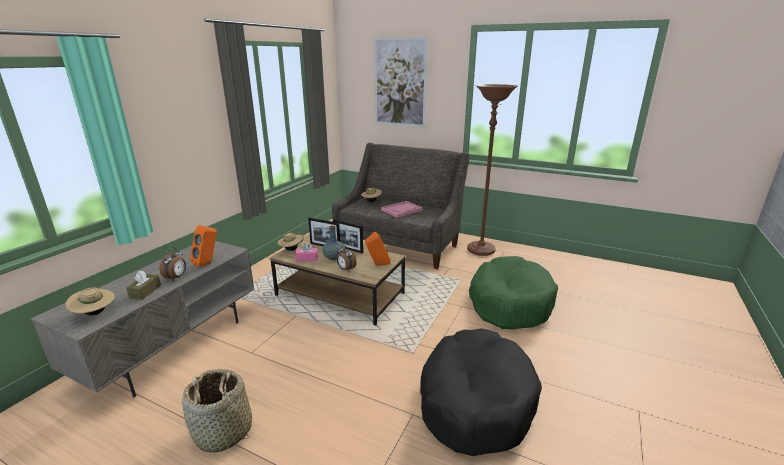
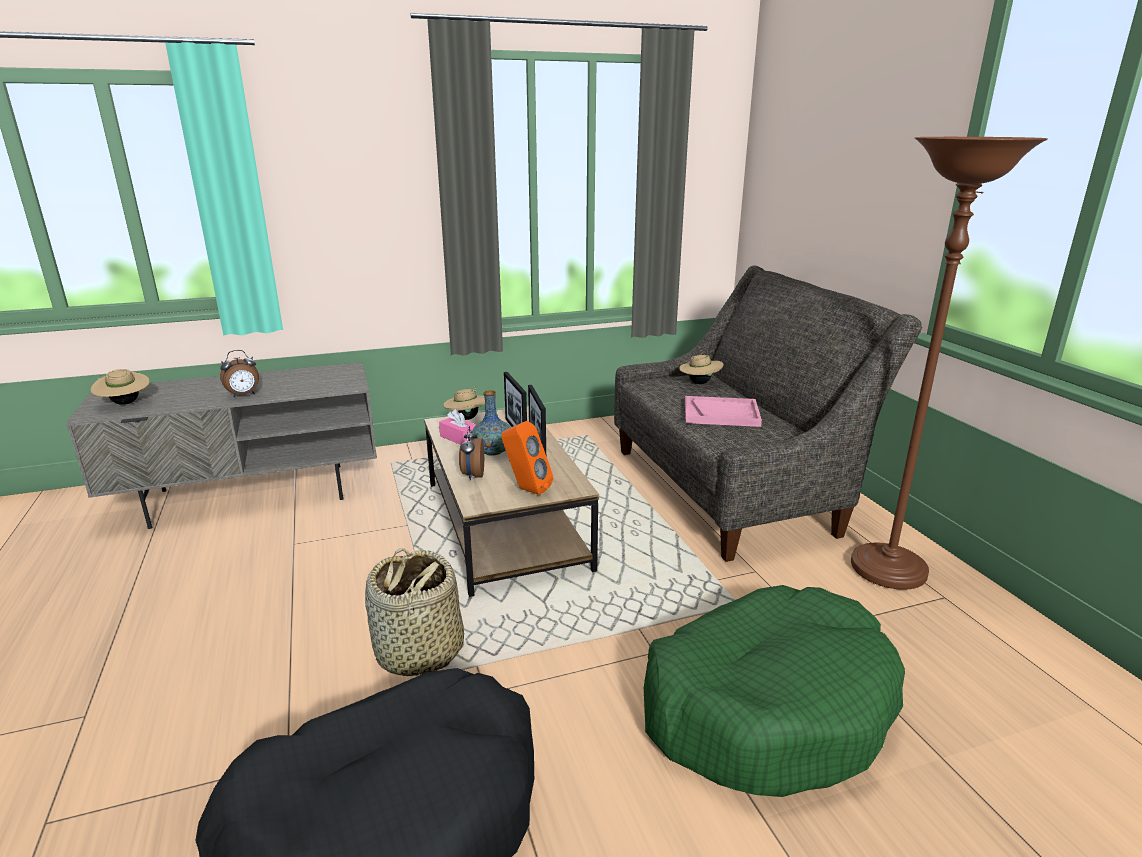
camera: 45 degrees right, 0 degrees up
brown tissue box [126,270,161,300] -> none
basket [182,369,252,453] -> basket moved to [365,548,464,676]
orange speaker [190,225,217,267] -> none
picture [374,37,428,128] -> none

